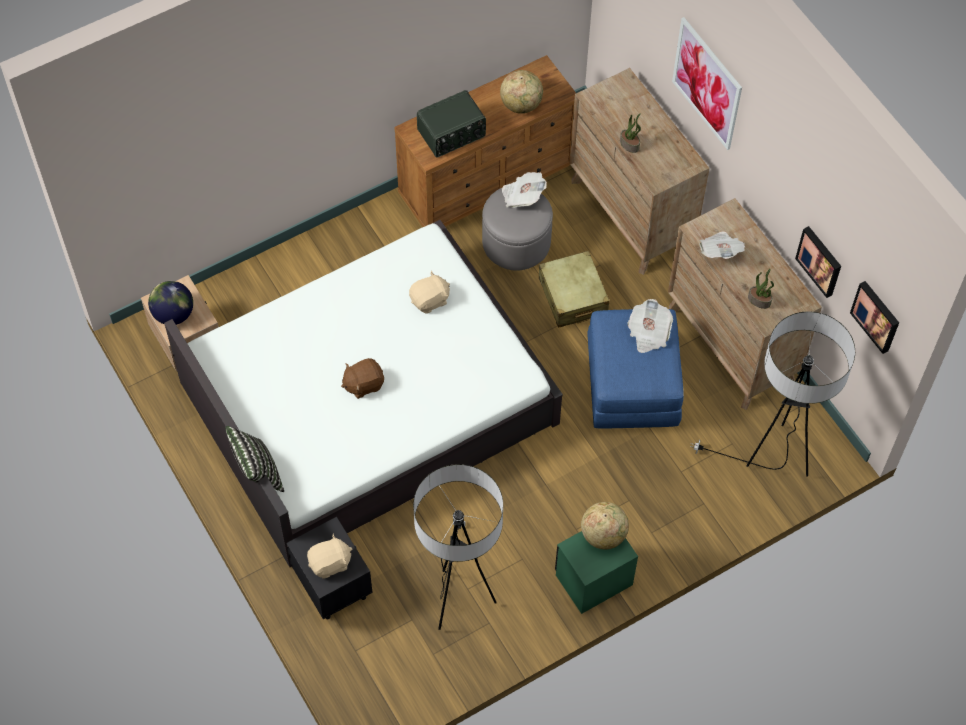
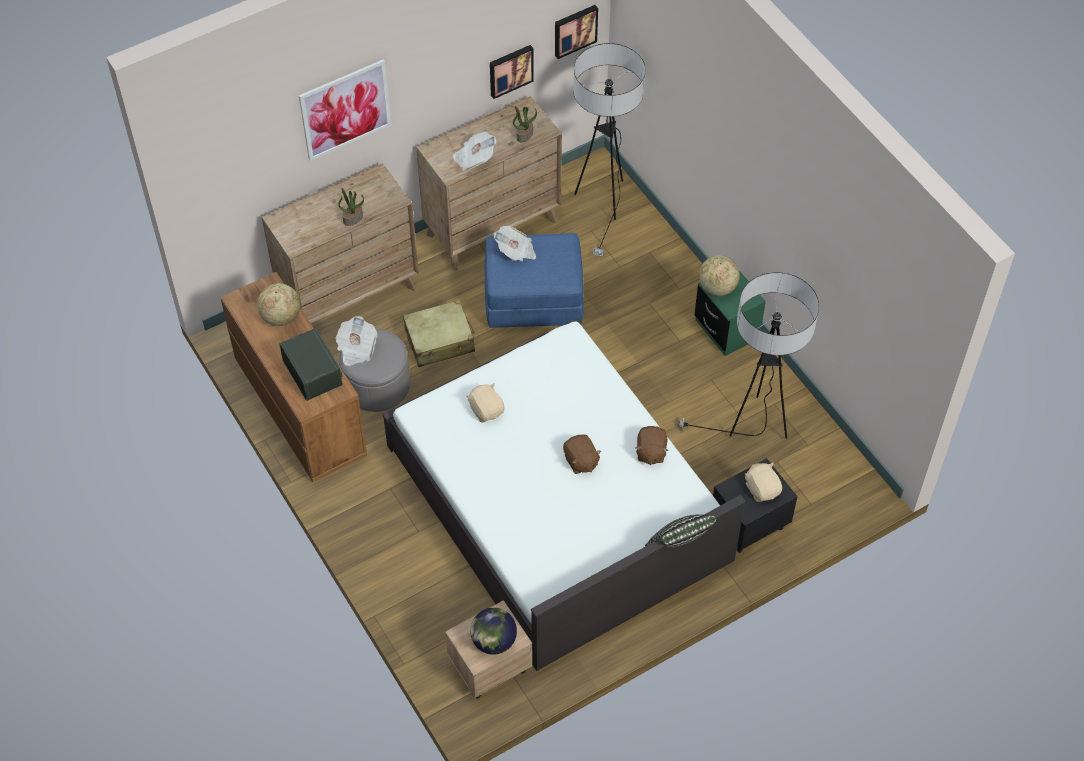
camera: 90 degrees left, 5 degrees down
none -> brown plush toy [635,426,668,465]

